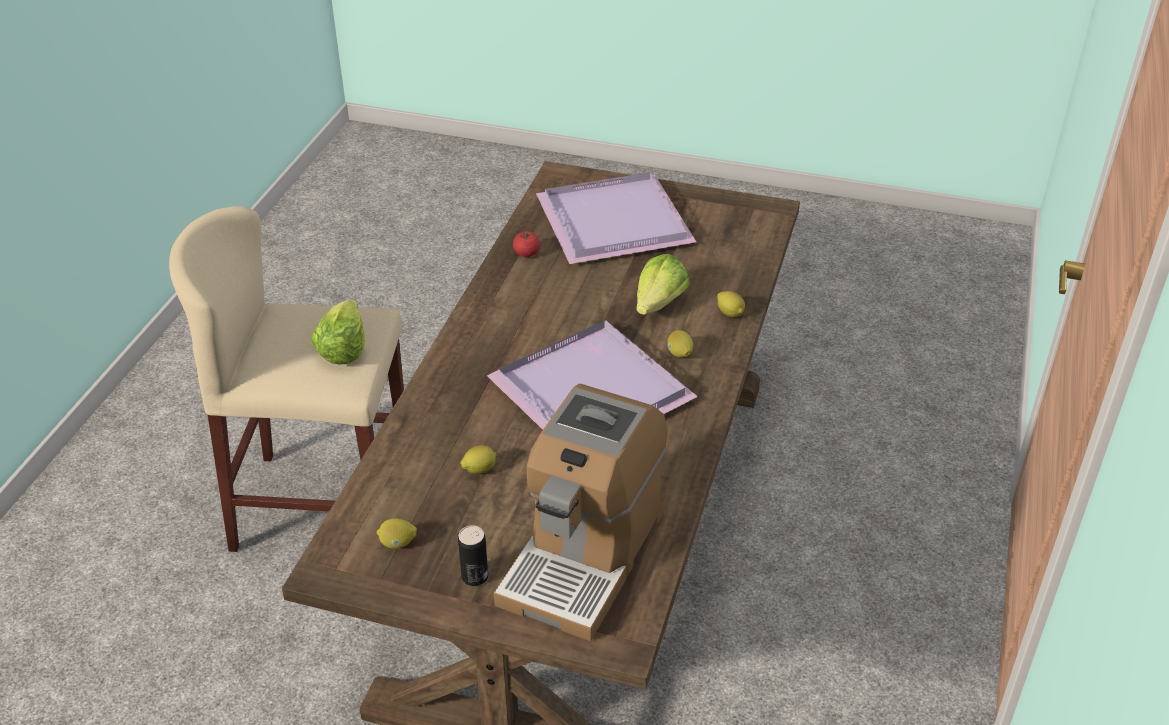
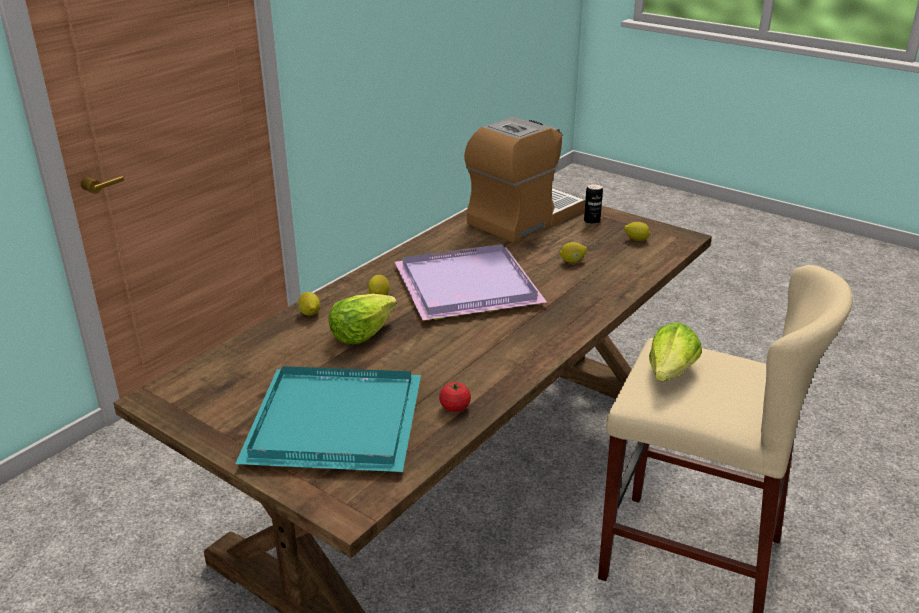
camera: 160 degrees left, 10 degrees down
purple tray [536,172,696,264] -> turquoise tray [235,366,421,472]

